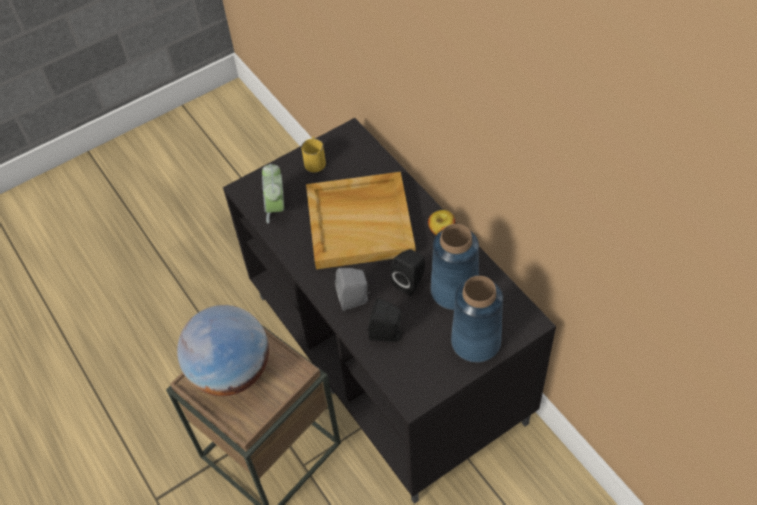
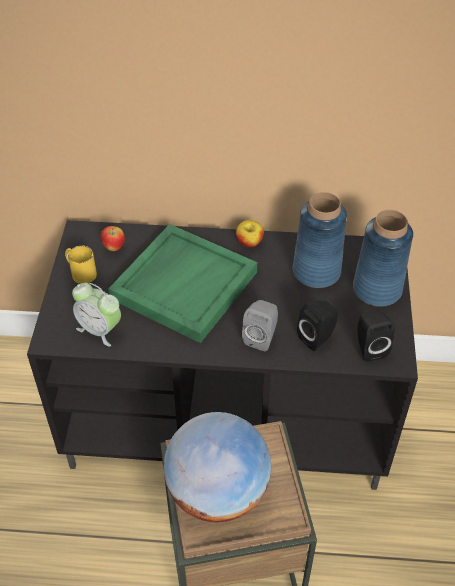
camera: 55 degrees left, 5 degrees down
beige tray [306,172,416,269] -> green tray [108,224,257,343]
black speaker [391,249,425,296] -> black speaker moved to [357,311,395,362]
none -> apple [100,226,125,251]

